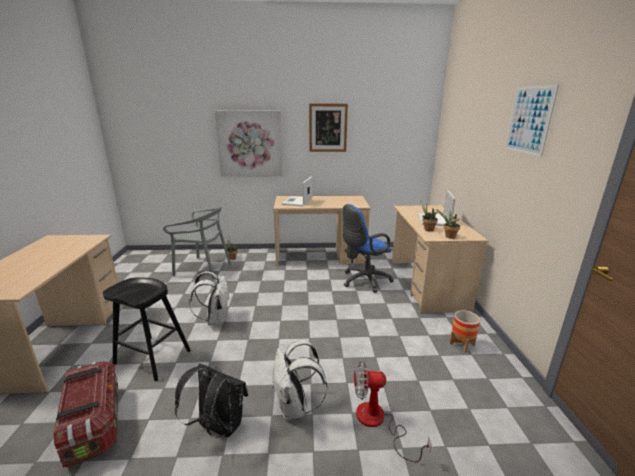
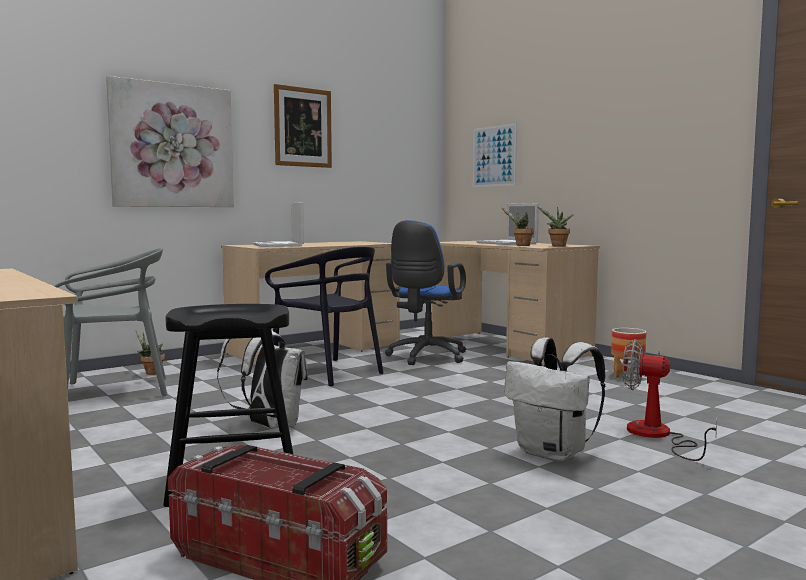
camera: 35 degrees left, 15 degrees down
black backpack [175,364,248,438] -> none
fan [354,360,432,462] -> fan turned 60 degrees clockwise [623,339,717,461]
picture [505,85,559,157] -> picture moved to [473,123,517,187]
none -> black chair [265,247,384,387]

